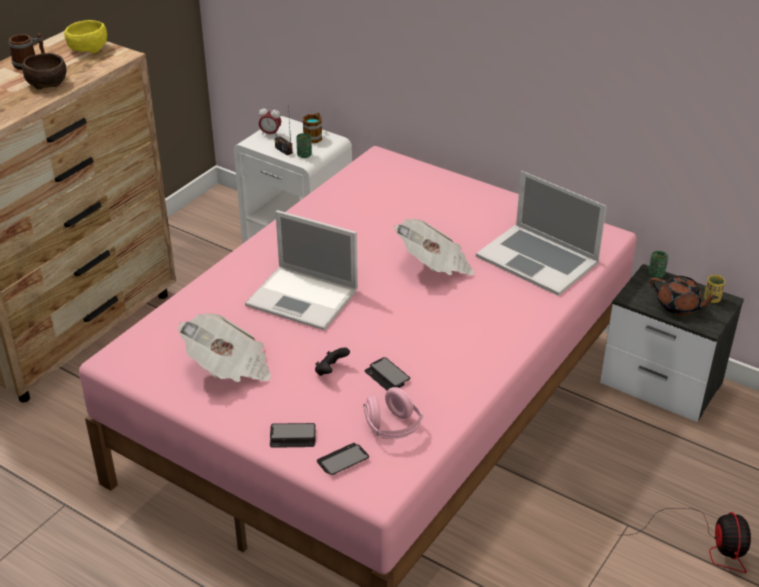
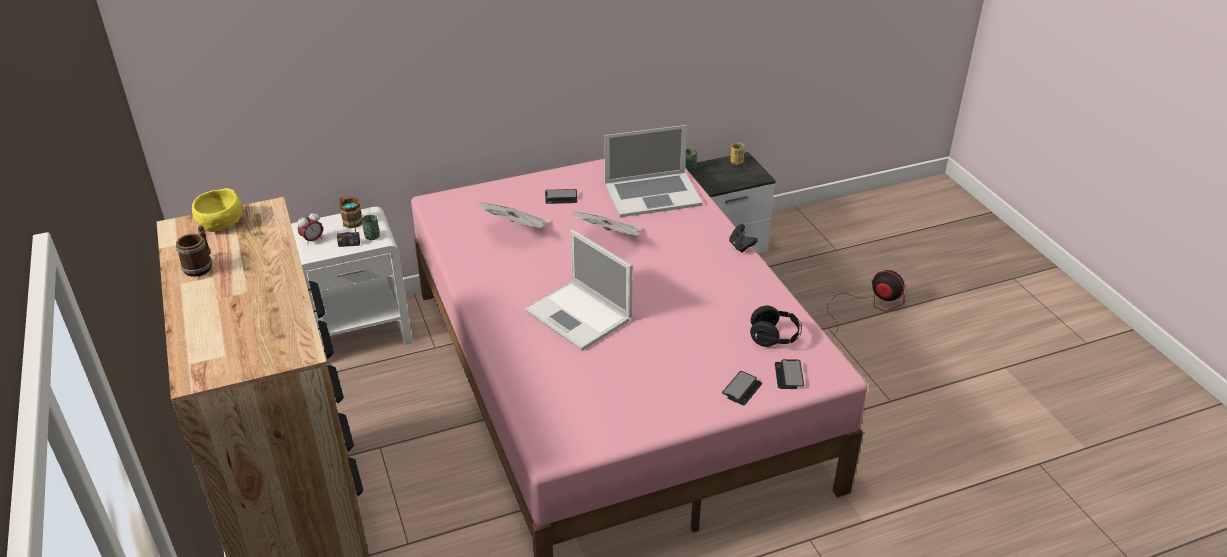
camera: 55 degrees left, 0 degrees up
brown bowl [22,53,67,89] -> none
newspaper [178,314,271,382] -> newspaper moved to [478,202,550,228]
laptop [245,210,358,330] -> laptop turned 75 degrees clockwise [525,230,633,351]
black game controller [315,347,350,376] -> black game controller moved to [729,224,758,253]
pink headphones [364,387,422,439] -> black headphones [750,306,802,347]
phone [365,357,410,390] -> phone moved to [545,189,577,204]
brown teapot [650,276,719,315] -> none

